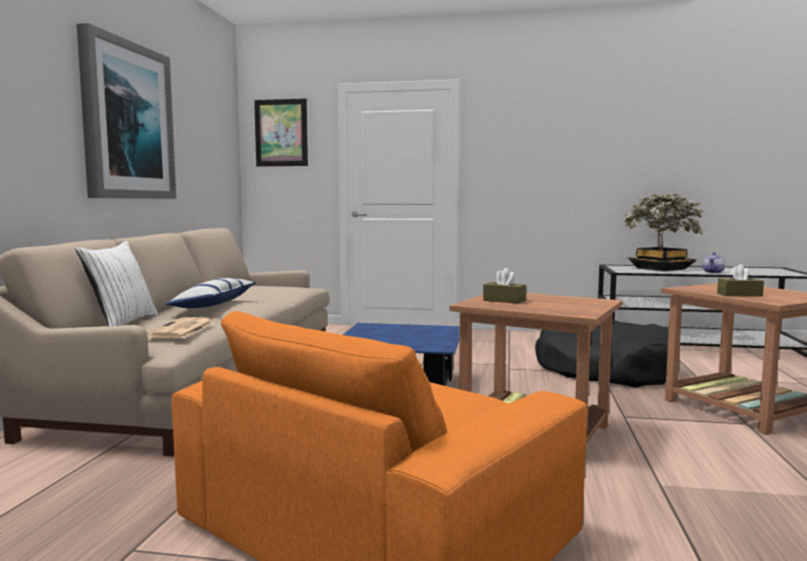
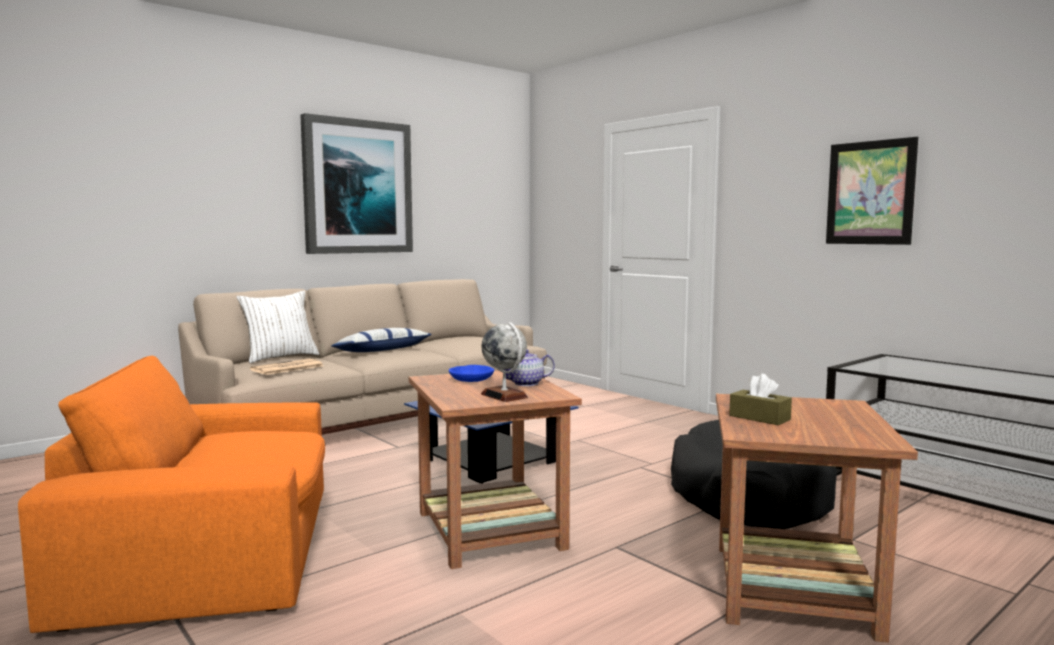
camera: 40 degrees right, 0 degrees up
picture [254,98,308,166] -> picture moved to [826,137,918,245]
brown tissue box [483,268,527,304] -> blue bowl [449,365,494,382]
potted plant [623,192,704,271] -> none
teapot [702,252,725,273] -> teapot moved to [503,350,555,386]
none -> globe [481,322,528,402]

